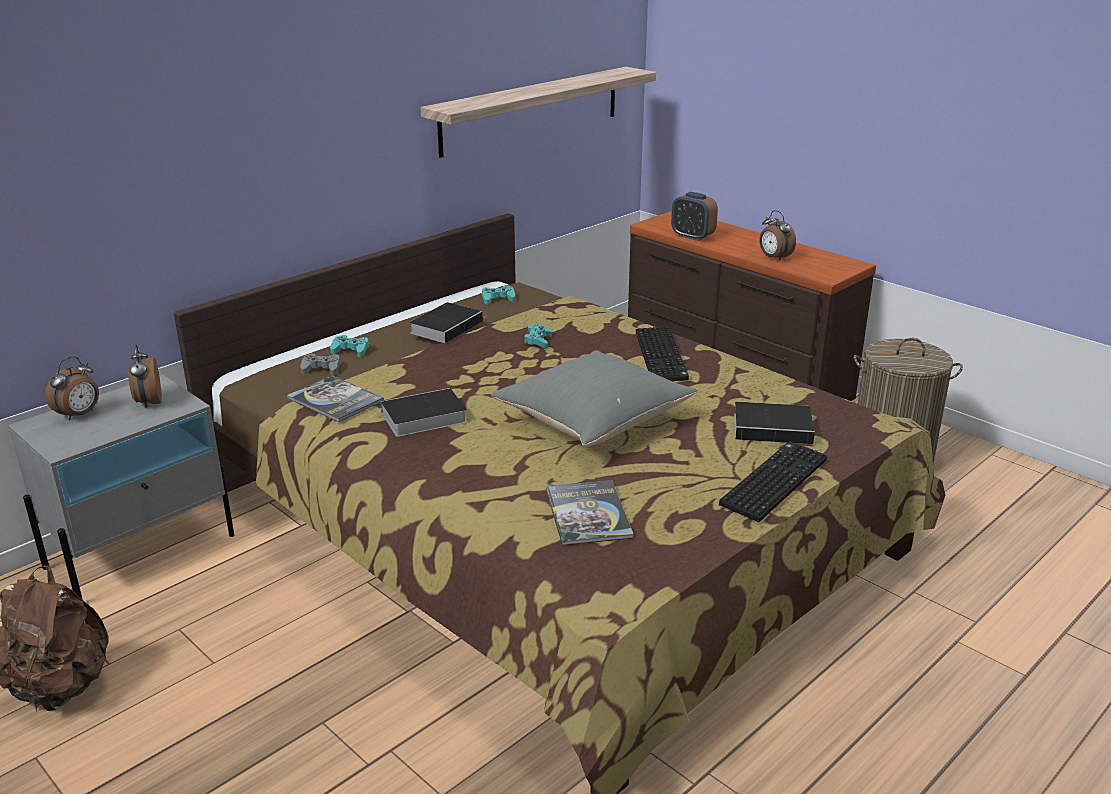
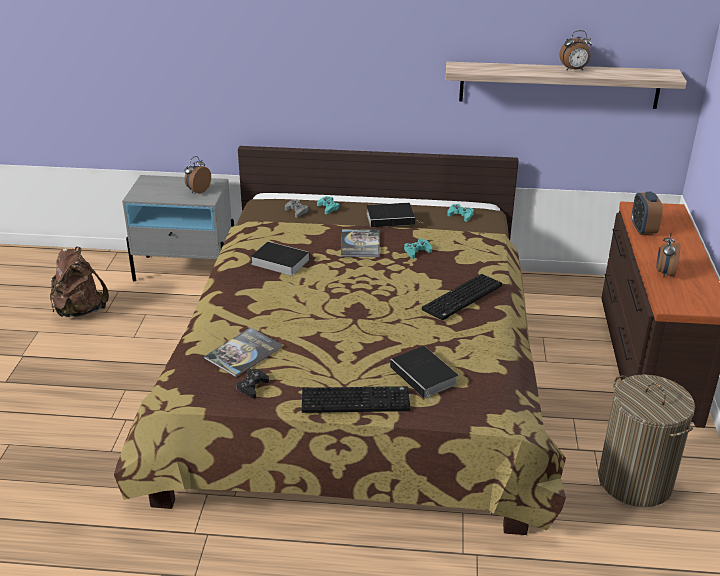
camera: 50 degrees right, 5 degrees up
alarm clock [45,356,99,421] -> alarm clock moved to [559,30,592,70]
book [287,376,384,422] -> book moved to [341,229,380,257]
grey pillow [491,350,698,447] -> none
none -> black game controller [236,369,269,398]

